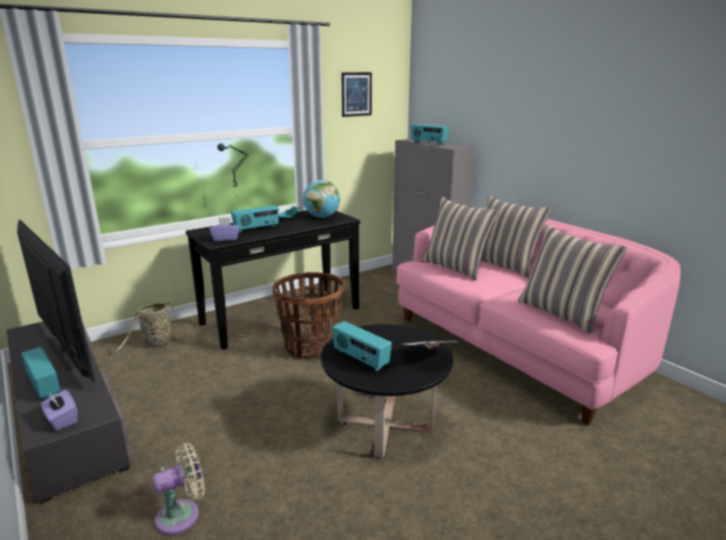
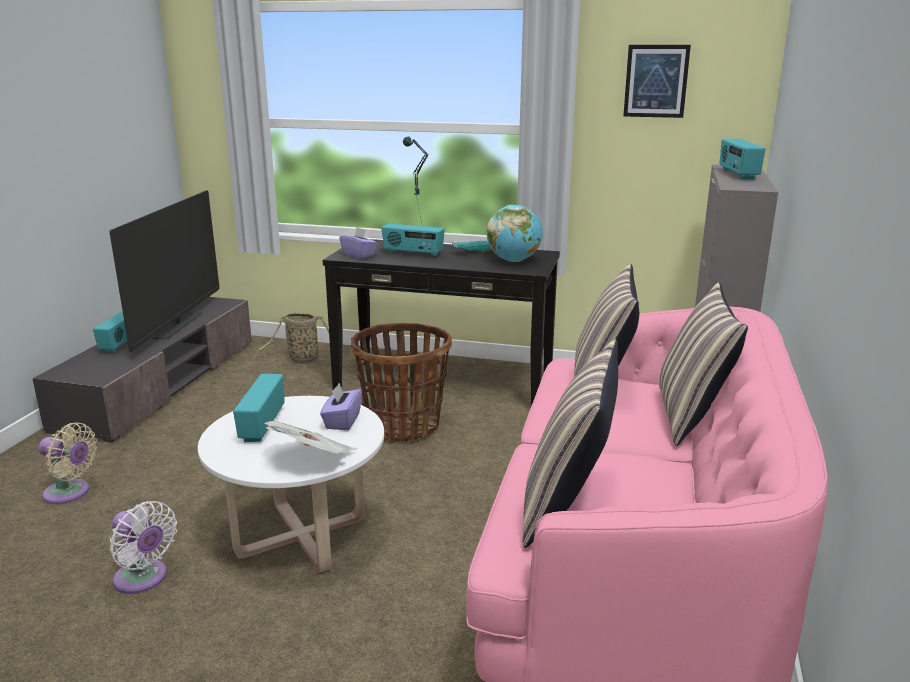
camera: 50 degrees right, 0 degrees up
purple tissue box [41,390,78,431] -> purple tissue box moved to [320,383,362,430]
black coffee table [321,324,453,457] -> white coffee table [198,396,384,572]
none -> white fan [110,501,177,594]

